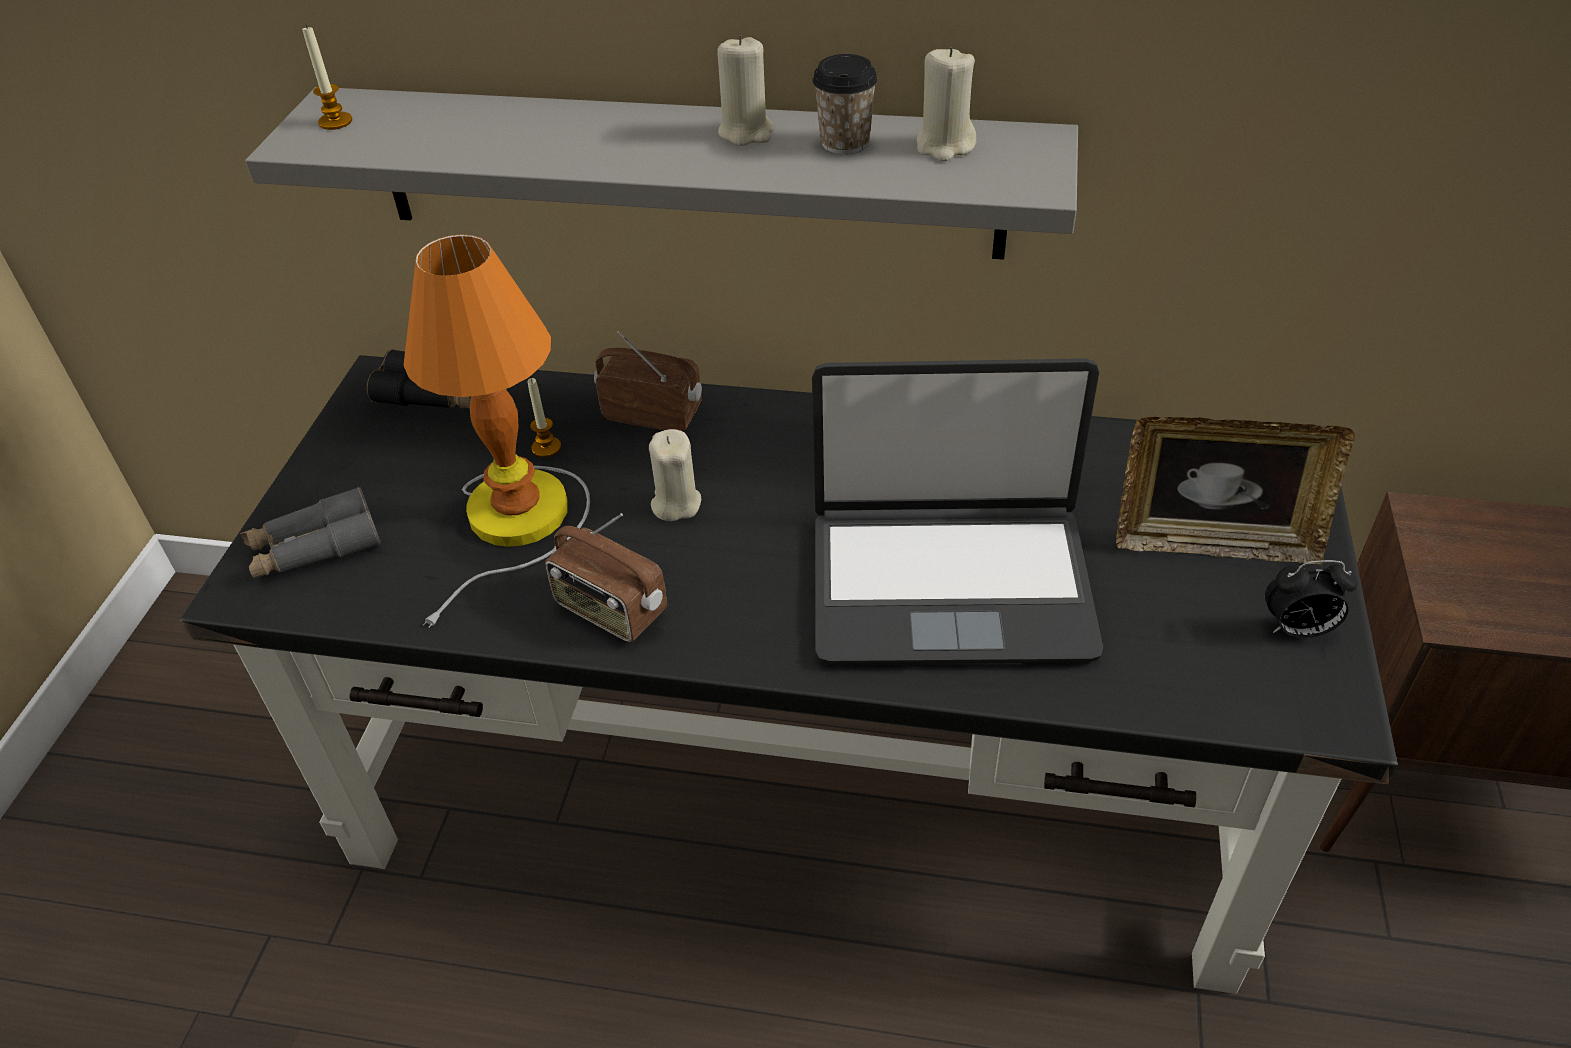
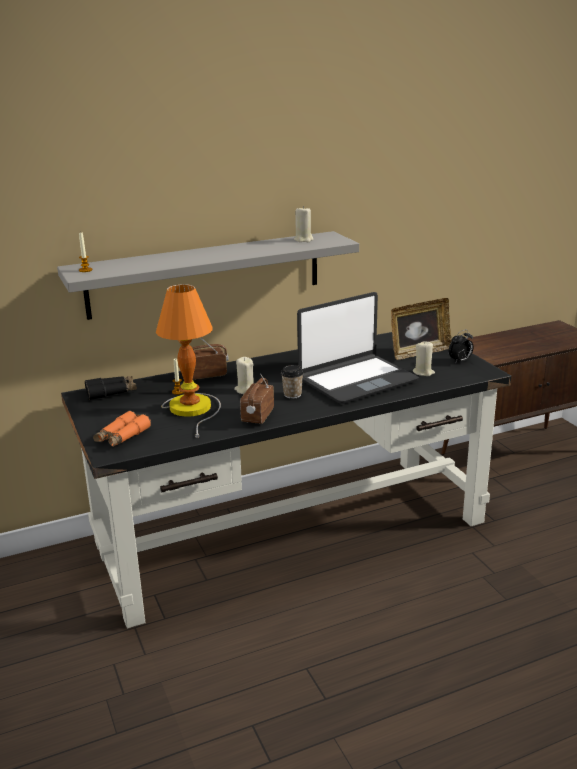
camera: 35 degrees left, 20 degrees down
grey binoculars [240,487,381,579] -> orange binoculars [93,411,151,447]
radio [545,513,667,642] -> radio turned 105 degrees clockwise [240,373,274,424]
beige candle [717,35,774,146] -> beige candle moved to [413,342,435,376]
cup [812,54,878,154] -> cup moved to [281,365,304,399]

